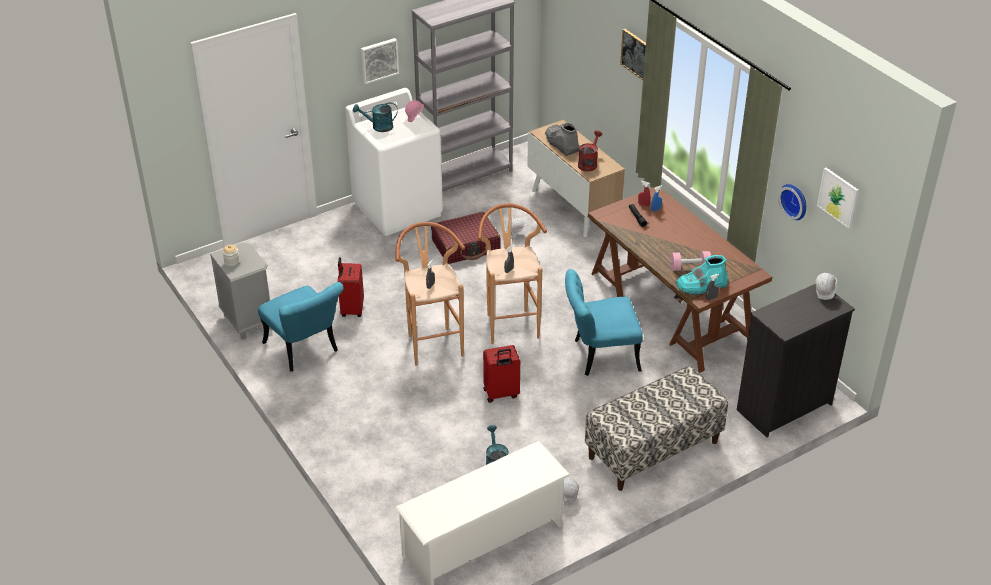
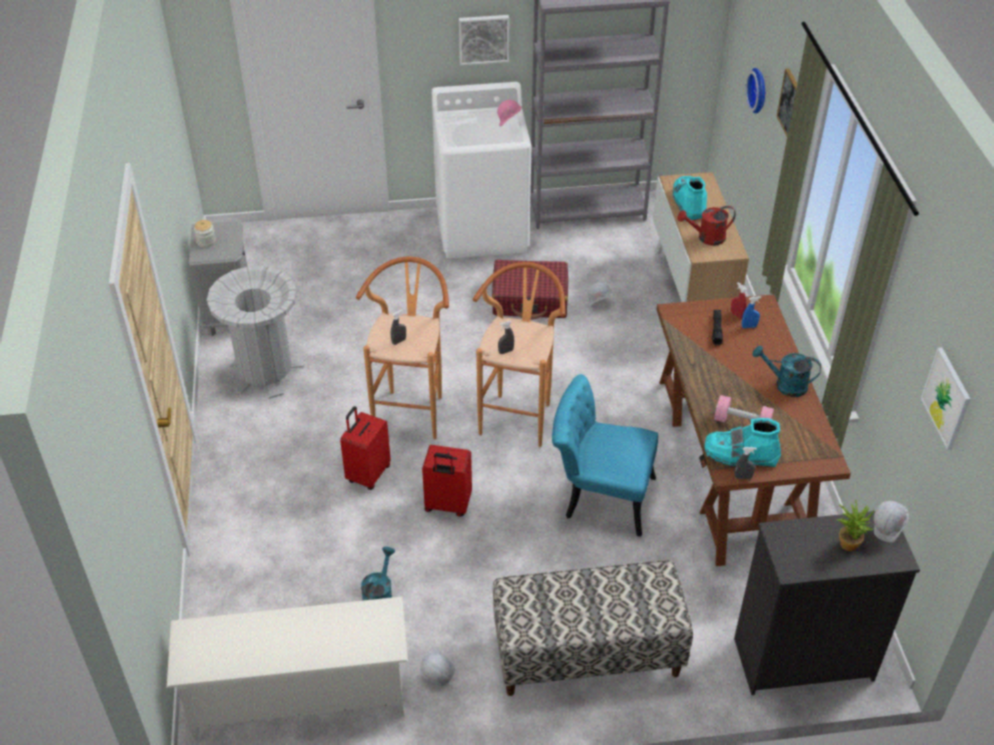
camera: 25 degrees right, 5 degrees up
turquoise chair [258,282,343,372] -> grey trash can [207,266,304,399]
red suitcase [337,257,364,317] -> red suitcase moved to [340,406,391,490]
turquoise watering can [353,102,398,132] -> turquoise watering can moved to [753,345,821,397]
grey boot [545,122,580,156] -> turquoise boot [673,176,707,221]
red watering can [578,131,602,171] -> red watering can turned 150 degrees counterclockwise [678,206,736,246]
wall clock [778,184,806,220] -> wall clock moved to [746,68,765,114]
none -> potted plant [837,500,874,551]

